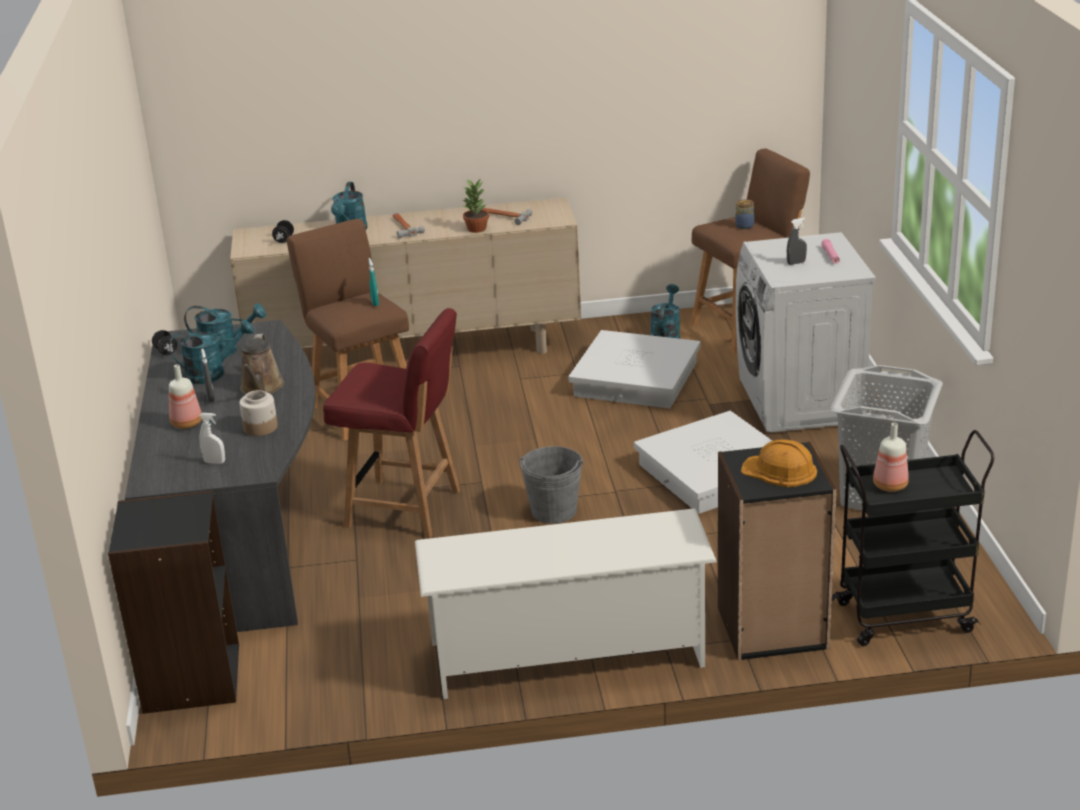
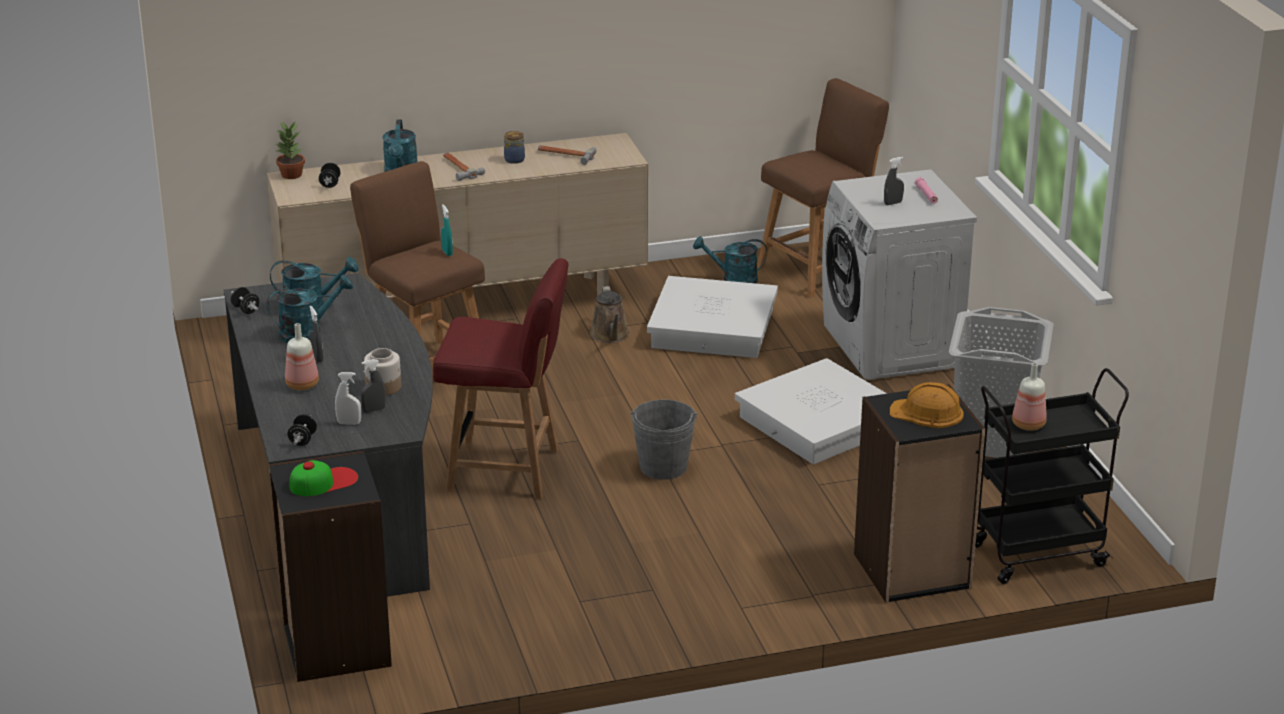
camera: 10 degrees left, 0 degrees up
brown watering can [240,333,284,394] -> brown watering can moved to [590,286,630,343]
white shoe rack [415,509,717,699] -> none
potted plant [463,178,489,233] -> potted plant moved to [276,121,305,179]
turquoise watering can [650,284,680,339] -> turquoise watering can turned 90 degrees counterclockwise [693,236,767,283]
jar [735,199,755,229] -> jar moved to [504,131,525,164]
none -> black dumbbell [288,414,317,446]
none -> cap [290,460,358,496]
none -> grey spray bottle [361,359,386,413]

